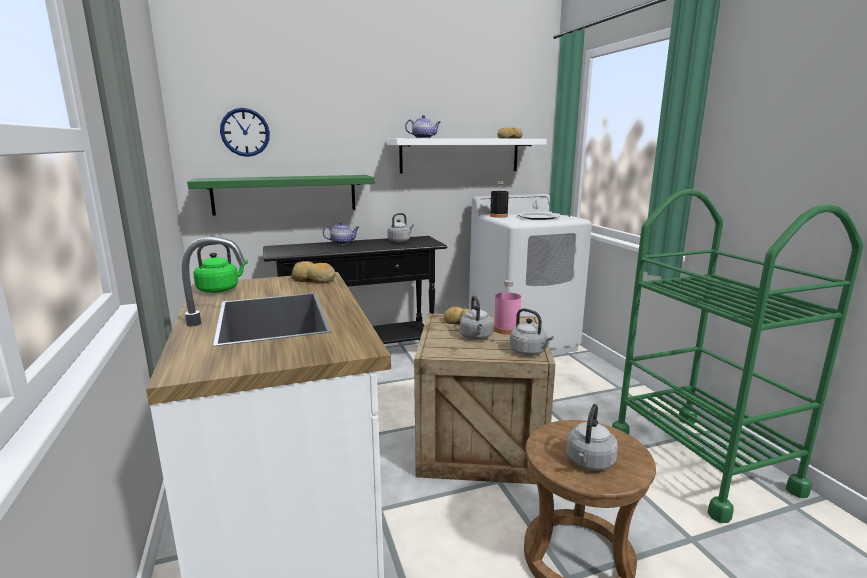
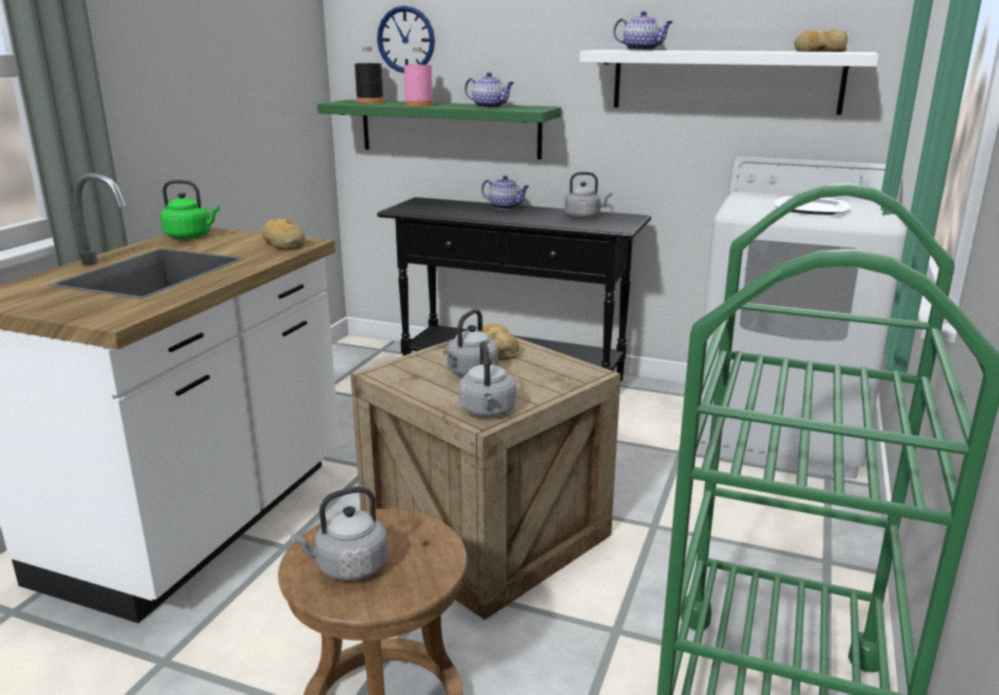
camera: 40 degrees right, 5 degrees up
black bottle [490,181,509,218] -> black bottle moved to [355,47,384,104]
pink bottle [494,280,521,335] -> pink bottle moved to [404,47,433,106]
none -> teapot [465,72,514,108]

